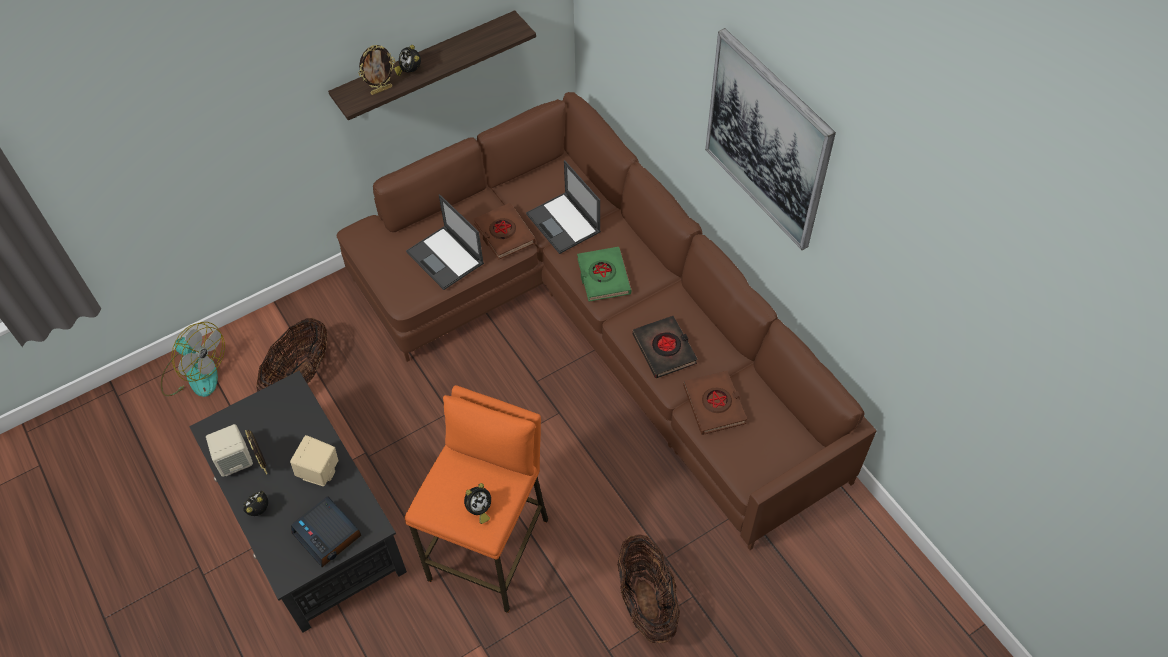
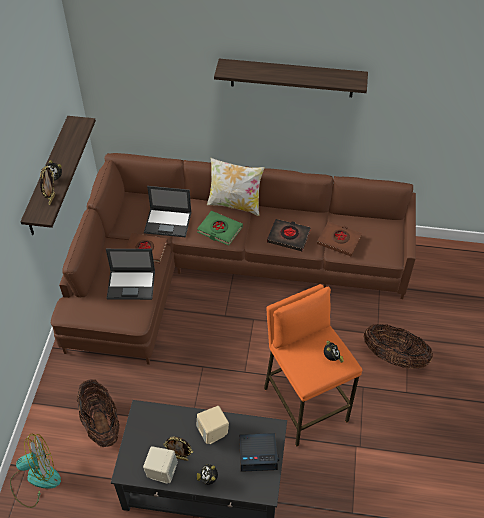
camera: 50 degrees left, 5 degrees down
picture [705,28,836,250] -> shelf [214,59,368,97]
none -> pillow [207,158,265,216]

